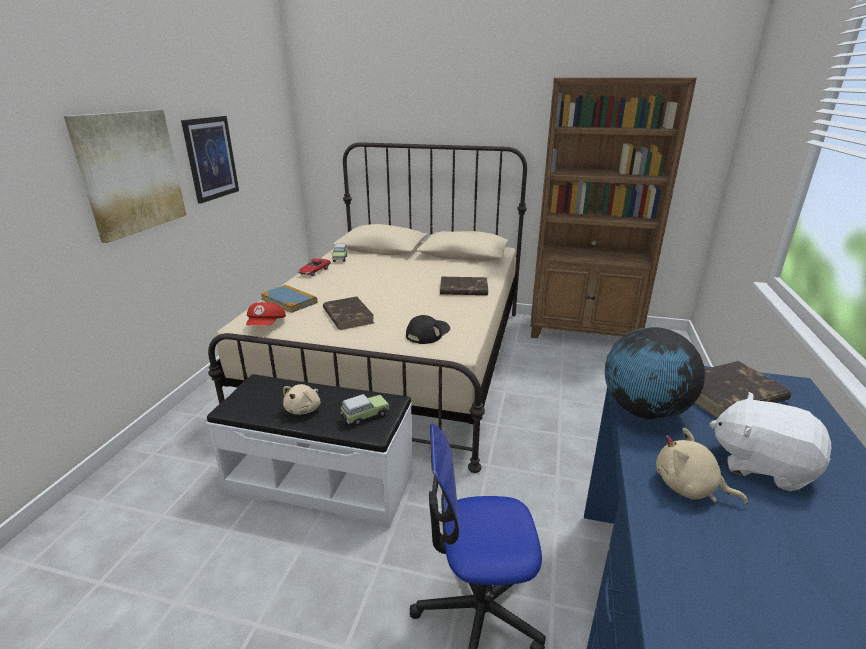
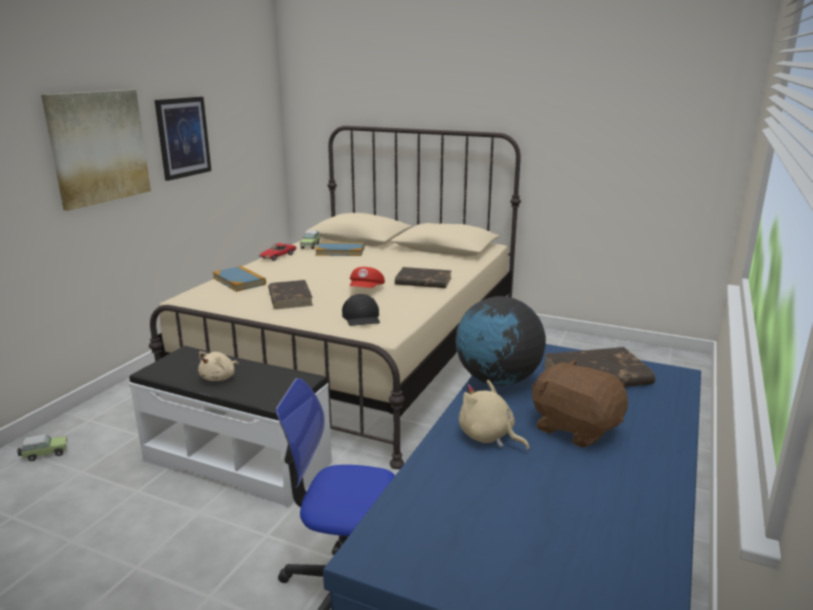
camera: 10 degrees right, 5 degrees down
red cap [246,302,286,326] -> red cap moved to [350,267,385,288]
toy car [341,394,389,426] -> toy car moved to [17,434,68,461]
black cap [406,315,450,344] -> black cap turned 120 degrees clockwise [342,294,380,326]
brown bookcase [530,78,697,338] -> none
white plush toy [709,392,831,491] -> brown plush toy [532,359,628,448]
none -> book [315,242,364,256]

